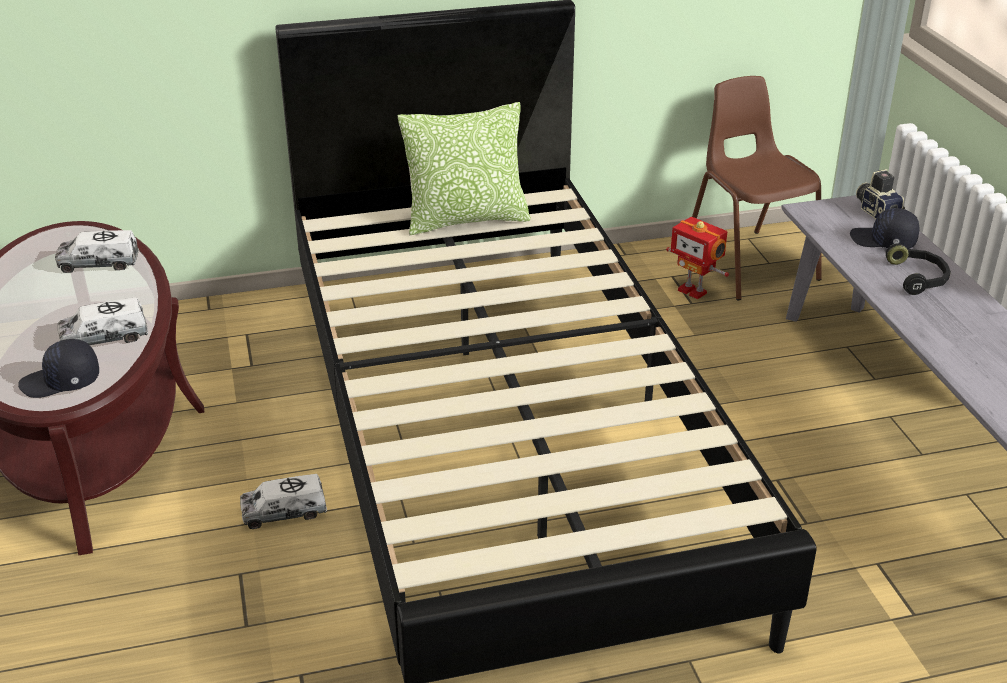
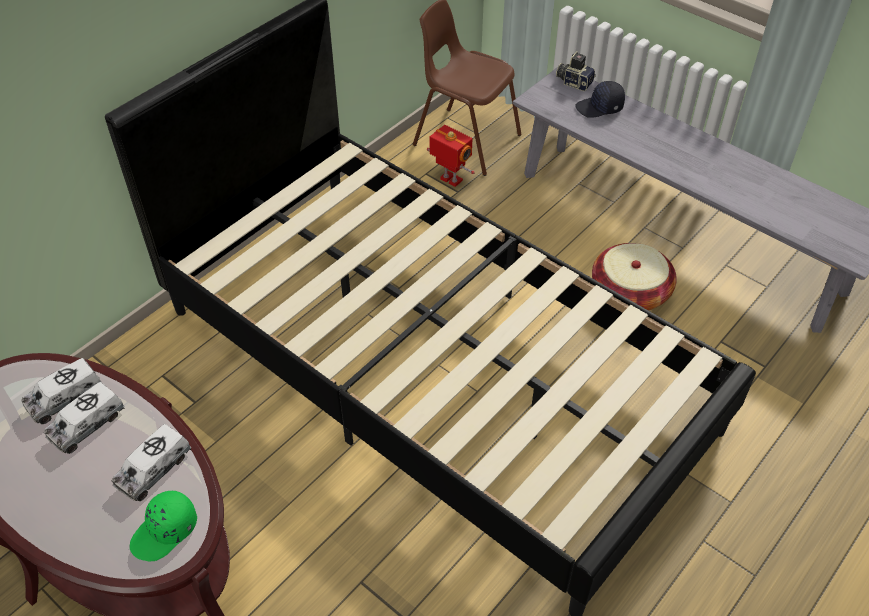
camera: 35 degrees left, 15 degrees up
black cap [18,339,99,398] -> green cap [130,491,197,561]
toy truck [240,474,327,529] -> toy truck moved to [44,382,125,454]
pillow [398,102,531,235] -> none
toy robot [666,217,729,299] -> toy robot turned 150 degrees counterclockwise [427,125,475,187]
black headphones [886,243,951,295] -> none
none -> basket [592,243,677,311]

